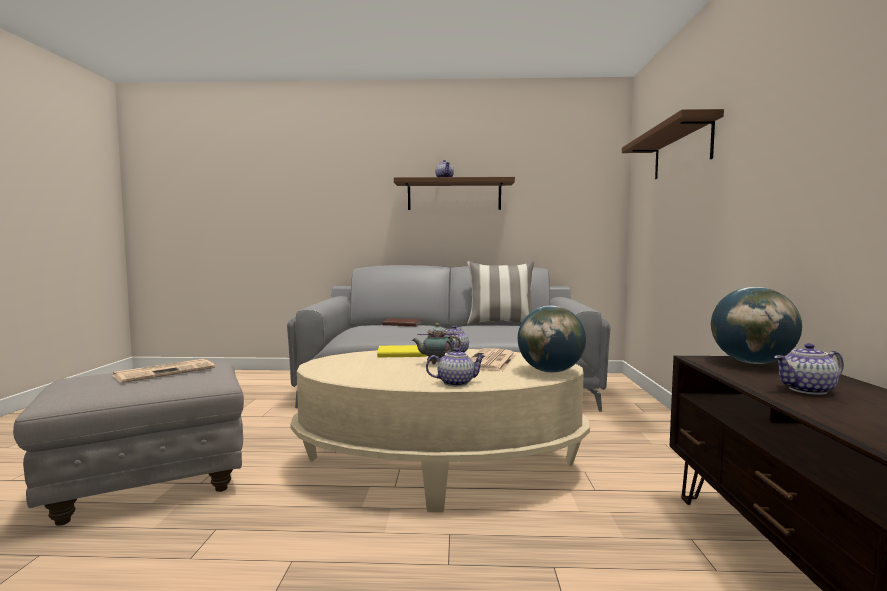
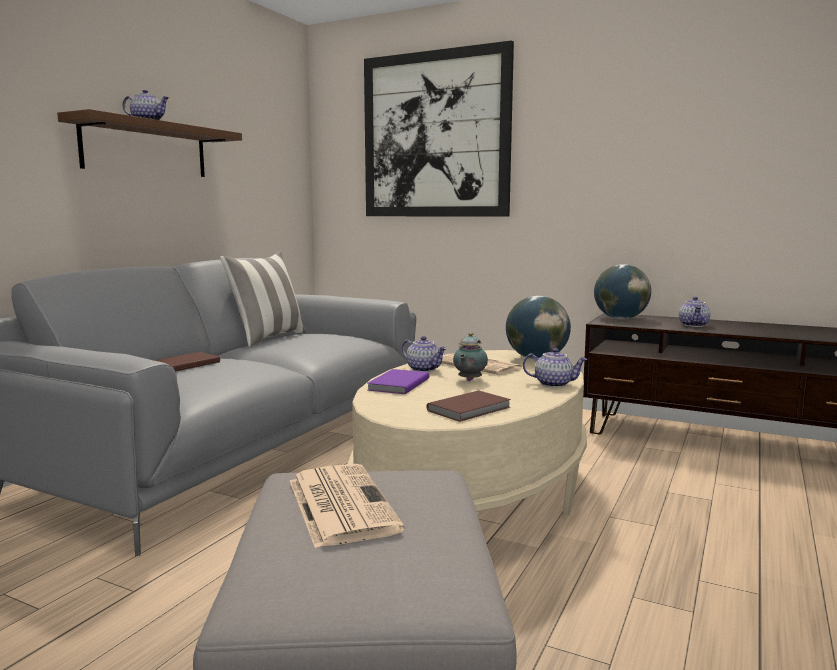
camera: 65 degrees left, 5 degrees up
yellow book [377,345,427,358] -> purple book [367,369,429,394]
teapot [426,347,485,386] -> teapot turned 90 degrees clockwise [523,348,588,388]
brown shelf [622,109,724,179] -> picture [364,40,514,216]
none -> brown book [427,390,511,422]

